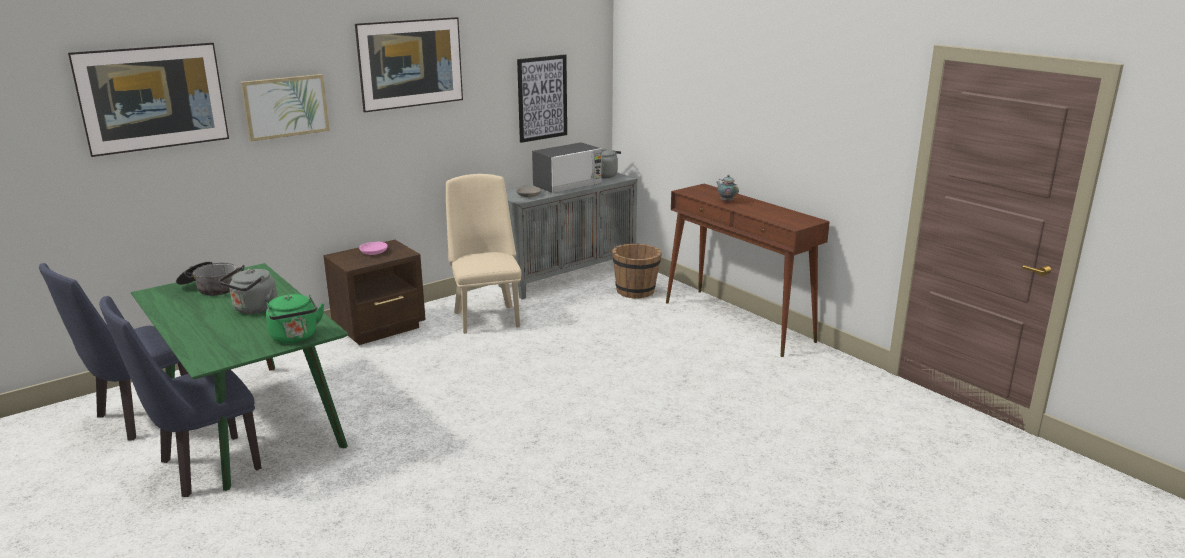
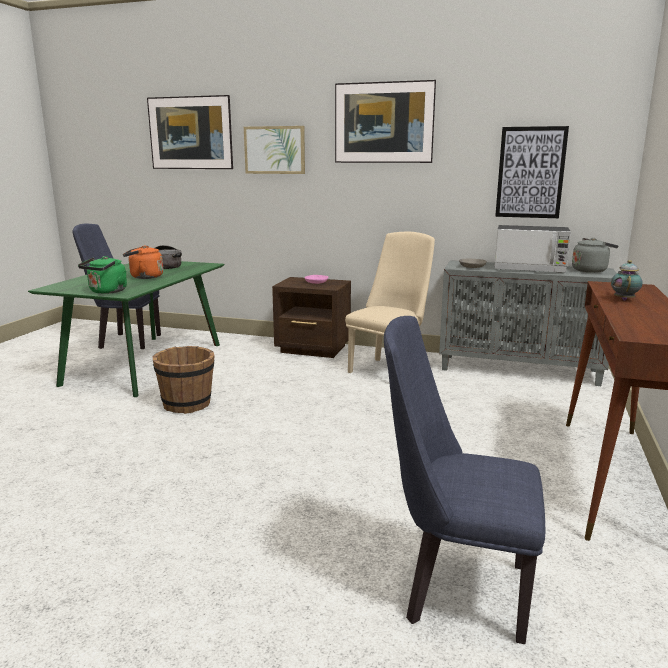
camera: 55 degrees right, 5 degrees down
blue chair [99,296,262,497] -> blue chair moved to [384,316,546,644]
grey kettle [219,268,277,314] -> orange kettle [123,245,163,279]
brown bucket [612,244,662,299] -> brown bucket moved to [153,346,215,414]

